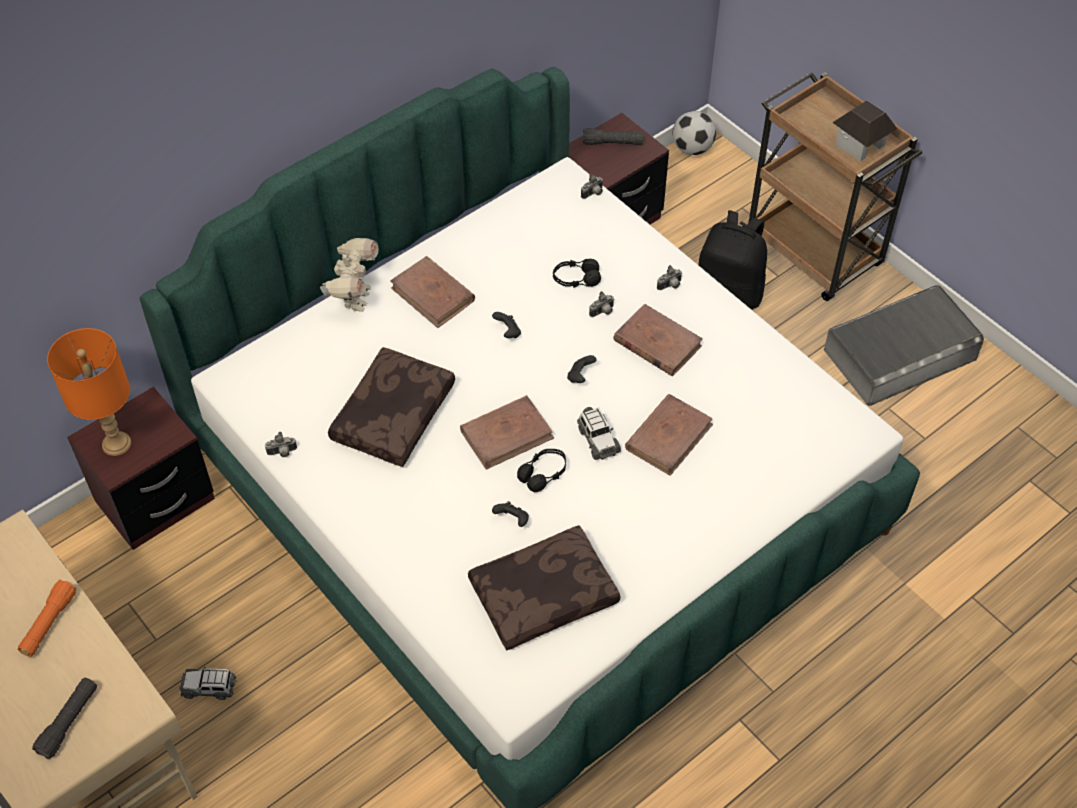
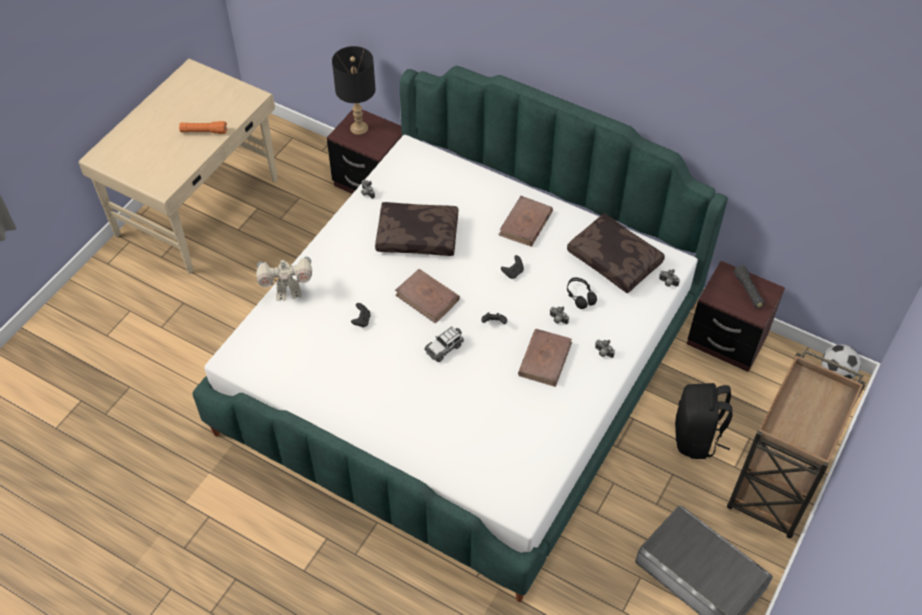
camera: 70 degrees right, 0 degrees up
black flashlight [32,678,97,759] -> none
orange table lamp [47,328,132,456] -> black table lamp [332,46,376,135]
toy car [179,667,237,700] -> none
toy robot [320,238,379,312] -> toy robot moved to [256,257,312,301]
brown pillow [468,525,621,650] -> brown pillow moved to [567,213,665,293]
black headphones [517,449,566,492] -> none
brown book [625,394,713,476] -> none
toy house [833,101,897,162] -> none

